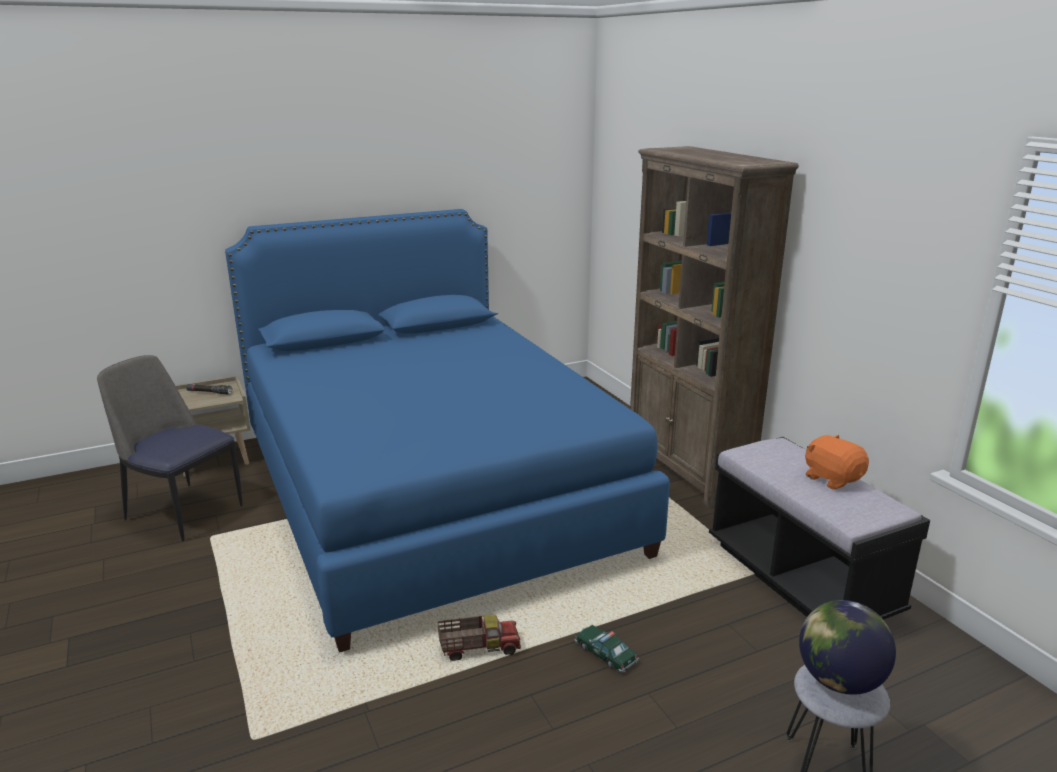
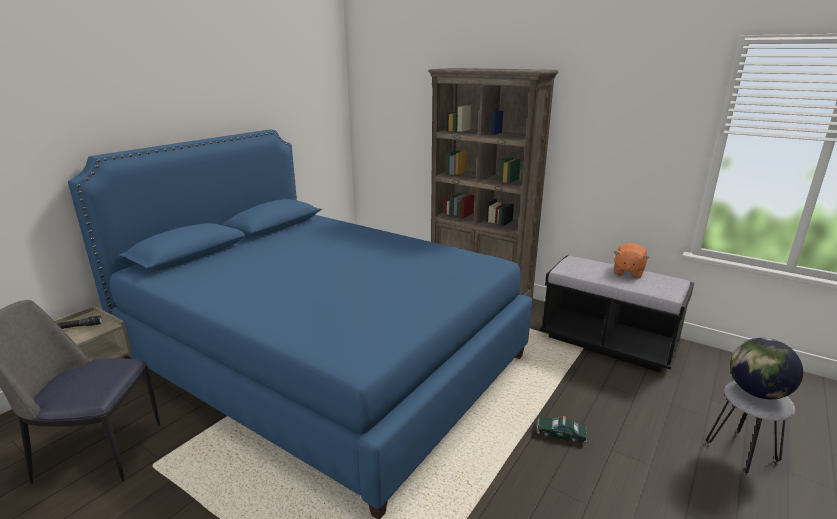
camera: 30 degrees left, 0 degrees up
toy truck [437,615,521,661] -> none
orange plush toy [805,435,869,489] -> orange plush toy turned 90 degrees counterclockwise [614,243,649,278]

